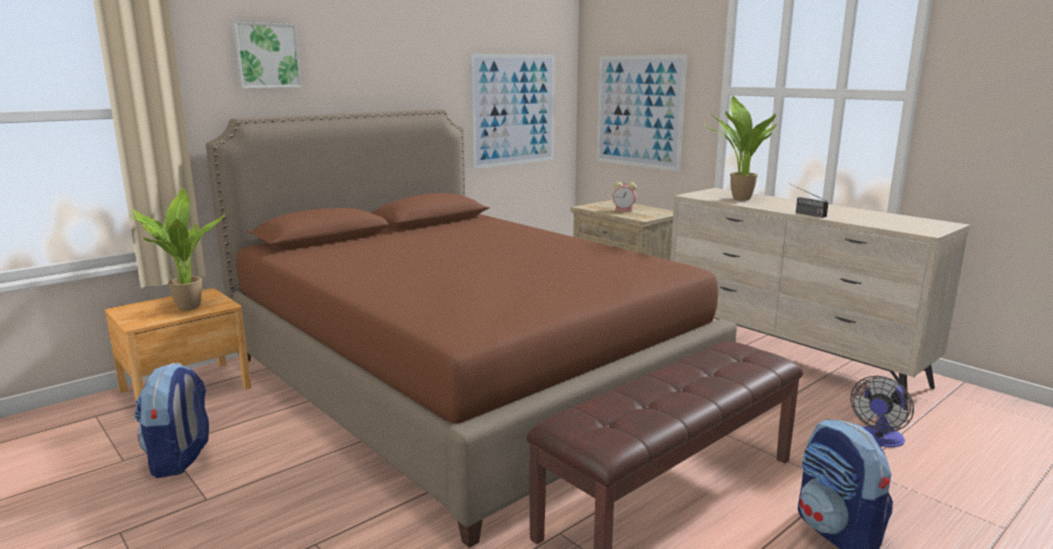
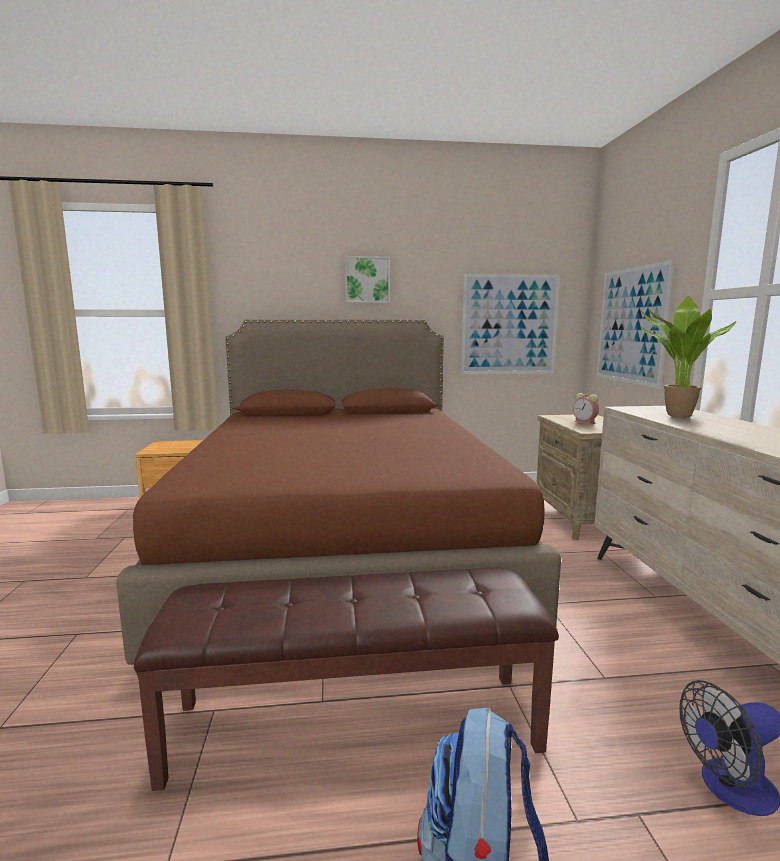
camera: 35 degrees right, 5 degrees down
potted plant [131,188,225,311] -> none
backpack [135,363,209,478] -> none
picture [232,22,302,88] -> picture moved to [345,256,390,303]
radio [788,183,828,218] -> none

